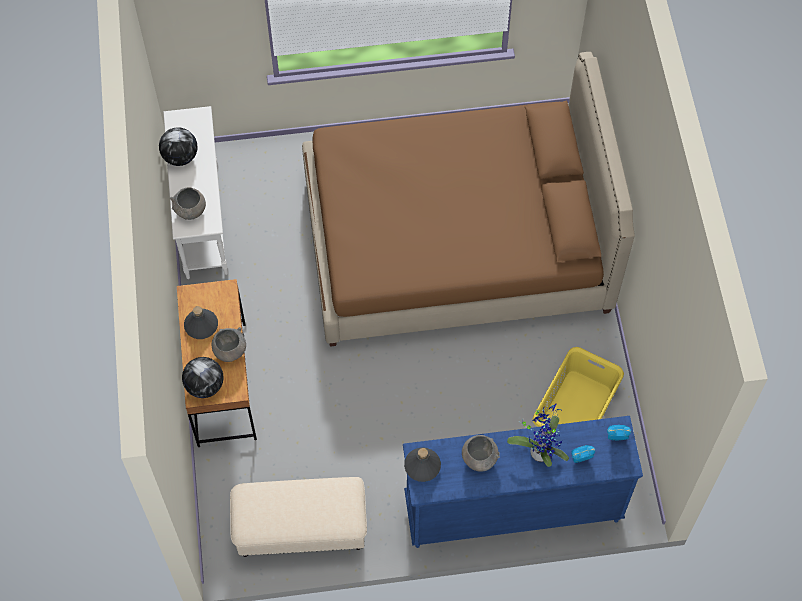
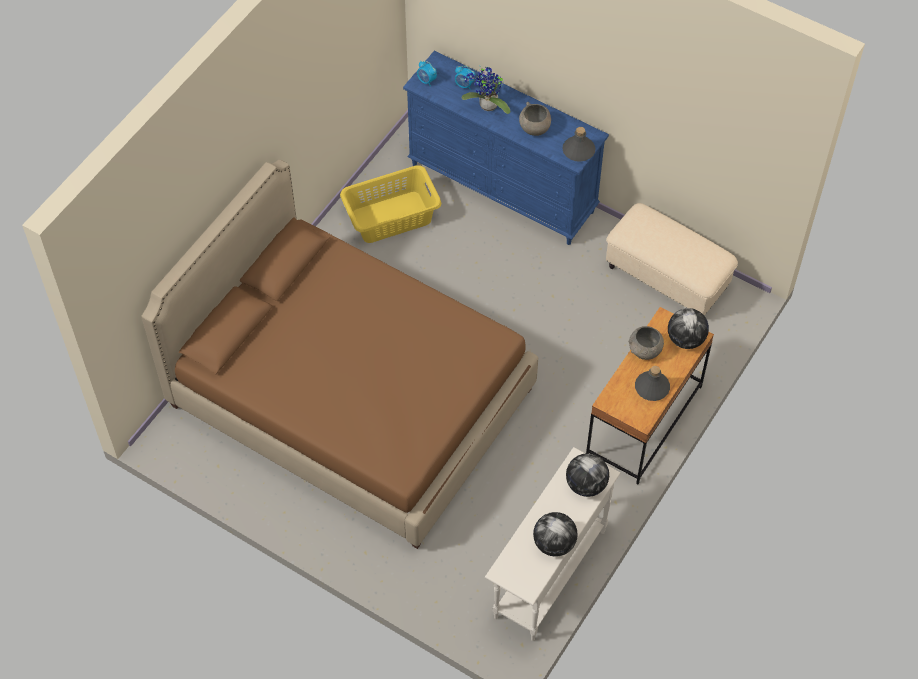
camera: 140 degrees left, 5 degrees down
grey bowl [170,187,206,220] -> globe [566,453,609,497]

